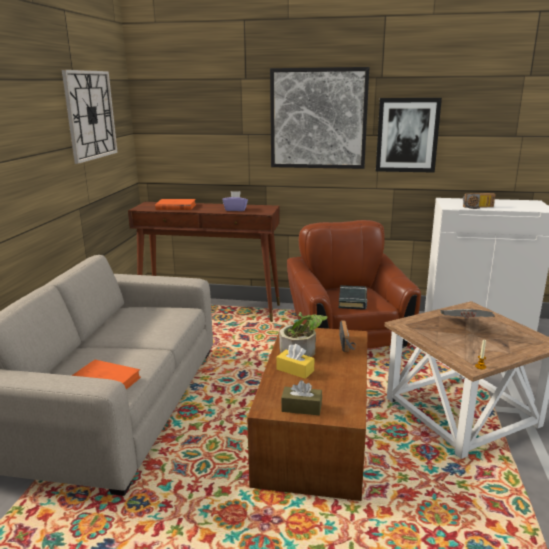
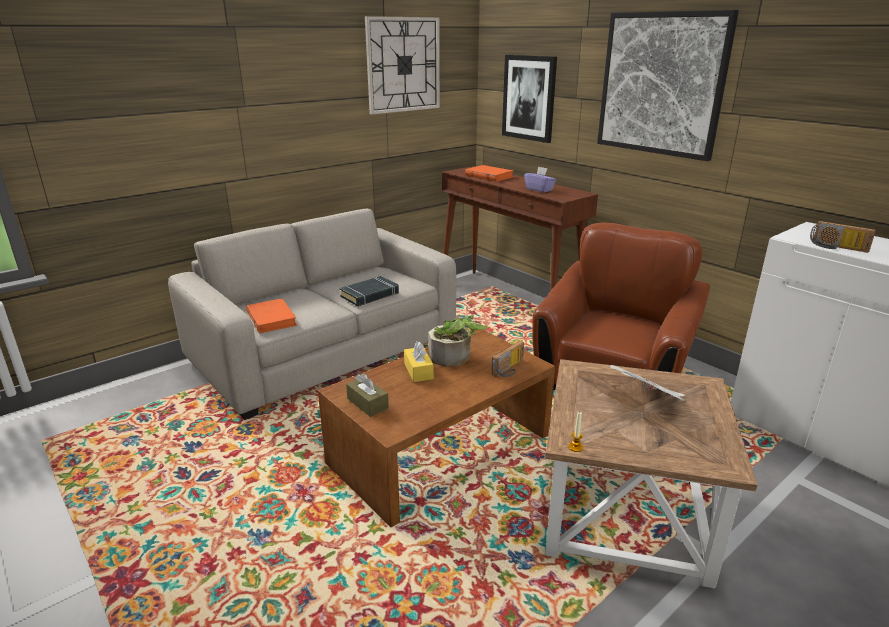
camera: 40 degrees right, 5 degrees up
black book [339,285,367,310] -> black book moved to [340,276,399,306]
picture [376,98,442,173] -> picture moved to [502,55,557,143]

